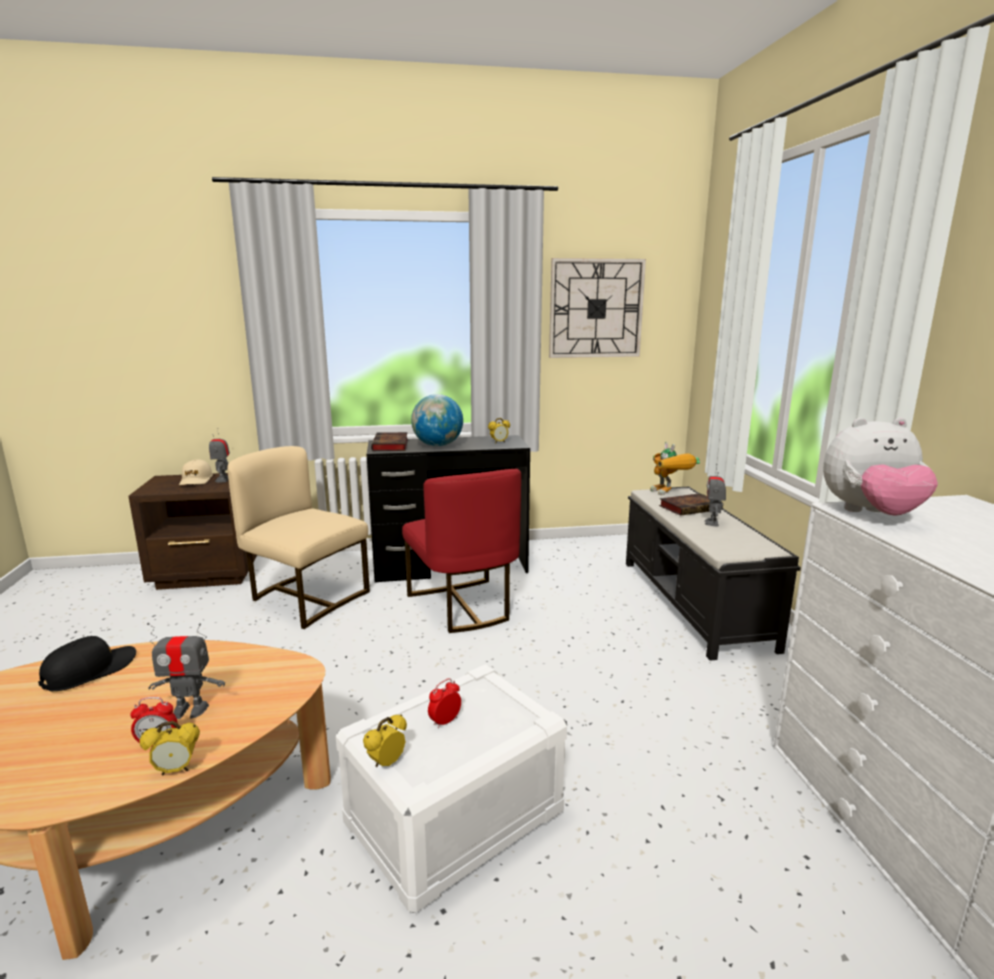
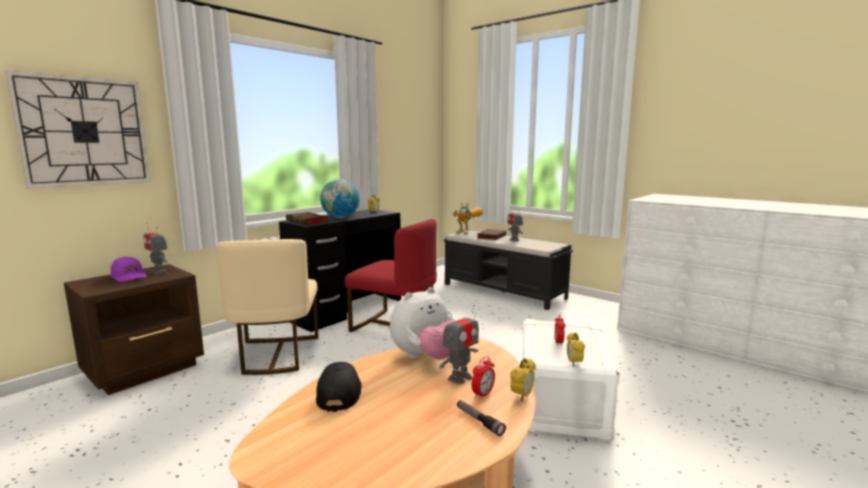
camera: 40 degrees left, 5 degrees down
beige cap [179,460,213,485] -> purple cap [111,256,147,282]
beige chair [227,446,370,629] -> beige chair turned 90 degrees counterclockwise [216,239,318,375]
wall clock [549,258,646,358] -> wall clock moved to [5,70,151,188]
plush toy [823,418,938,516] -> plush toy moved to [390,287,456,360]
none -> flashlight [457,400,506,436]

